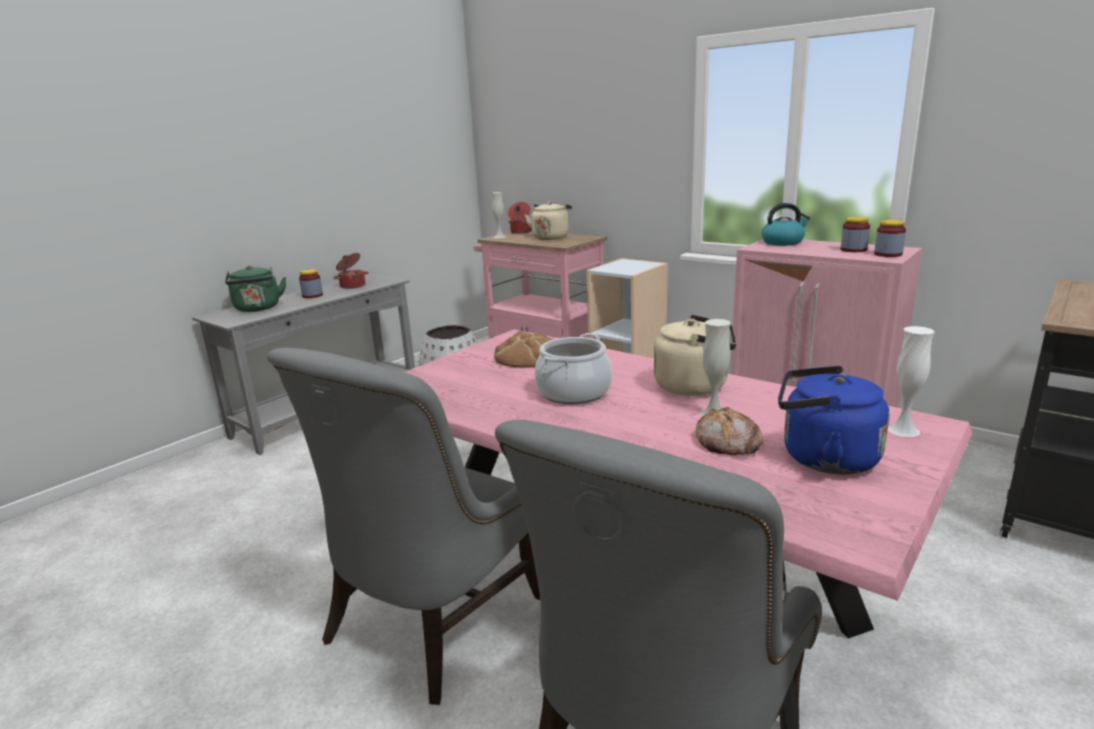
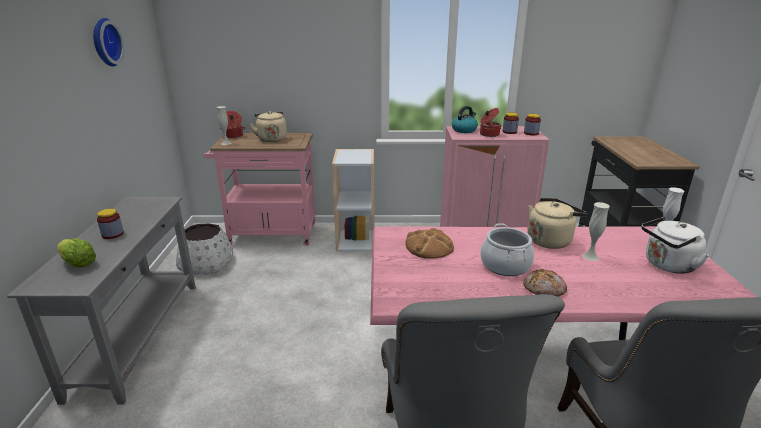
camera: 40 degrees left, 5 degrees up
green kettle [225,265,286,312] -> lettuce [57,239,96,268]
cooking pot [333,253,369,289] -> cooking pot moved to [480,108,501,137]
bread [696,407,763,455] -> bread moved to [523,269,567,297]
blue kettle [778,366,890,475] -> white kettle [641,217,709,274]
none -> wall clock [93,18,124,67]

